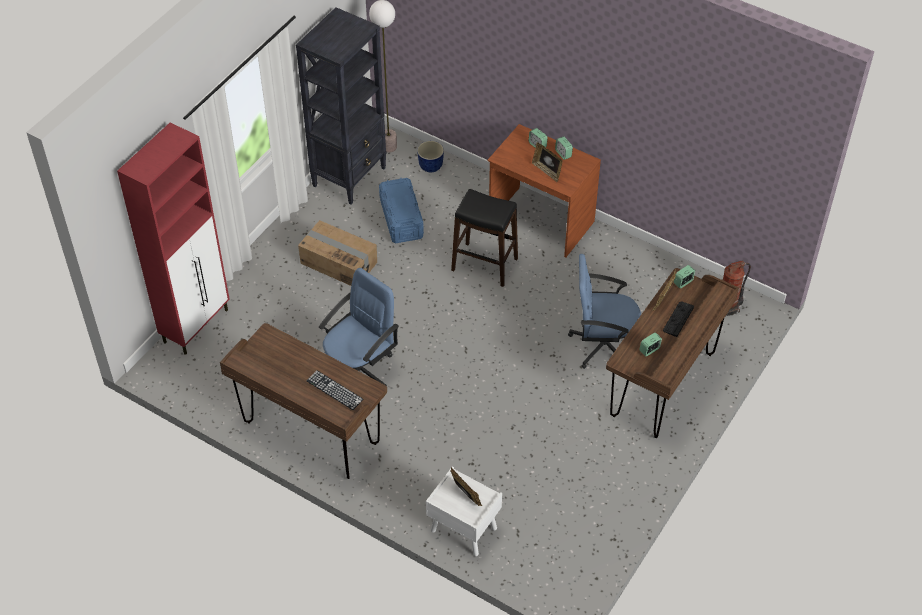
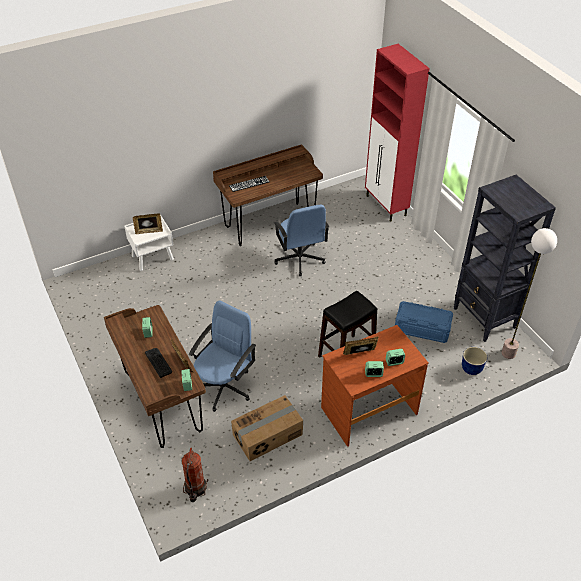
camera: 120 degrees right, 5 degrees down
cardboard box [298,220,377,286] -> cardboard box moved to [231,395,303,461]

